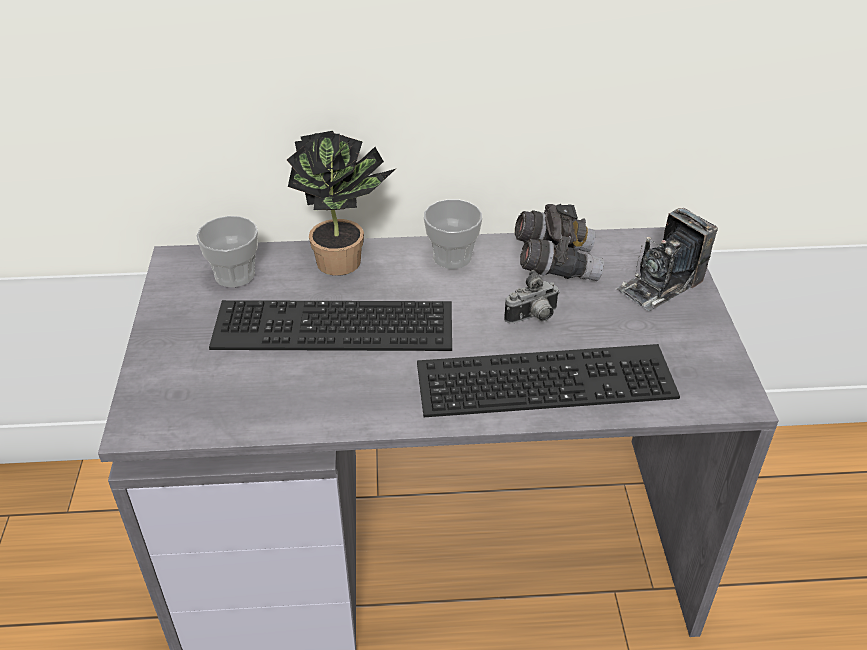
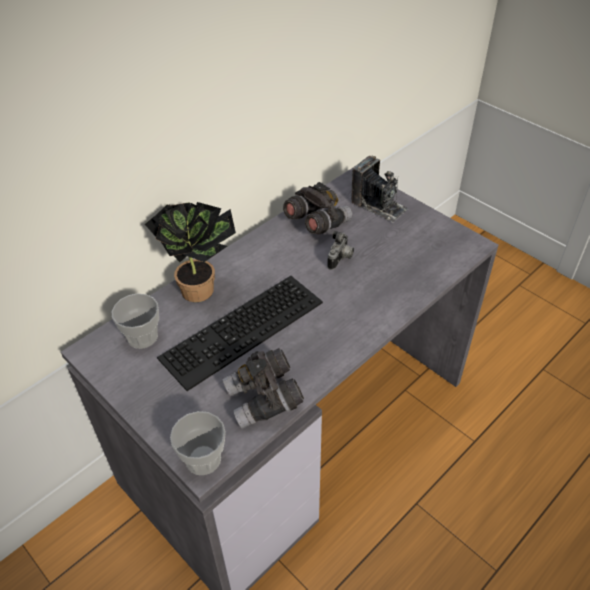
camera: 40 degrees left, 5 degrees up
keyboard [417,344,680,417] -> none
cup [424,199,482,269] -> cup moved to [170,411,226,475]
camera [616,208,718,311] -> camera turned 60 degrees counterclockwise [351,156,408,223]
none -> grey binoculars [222,348,304,429]

